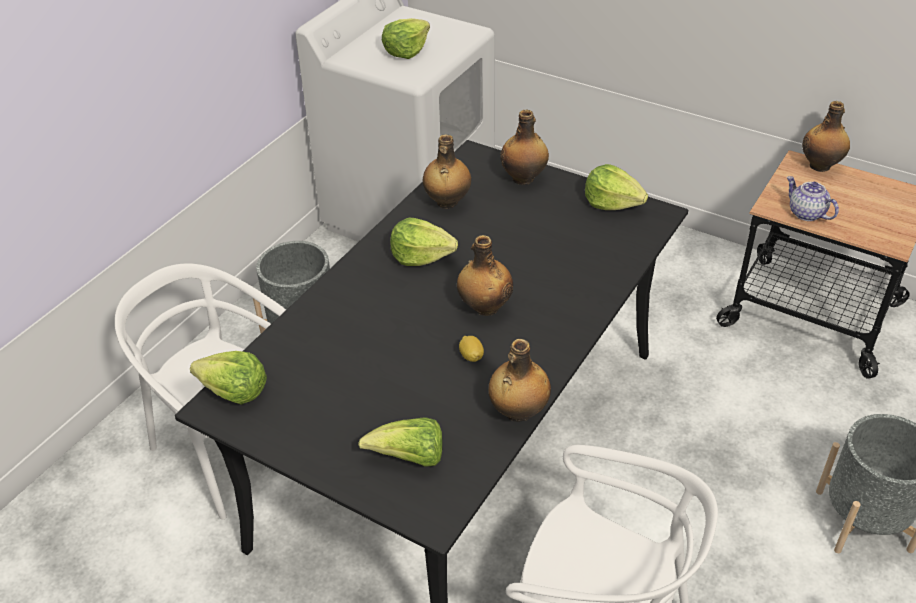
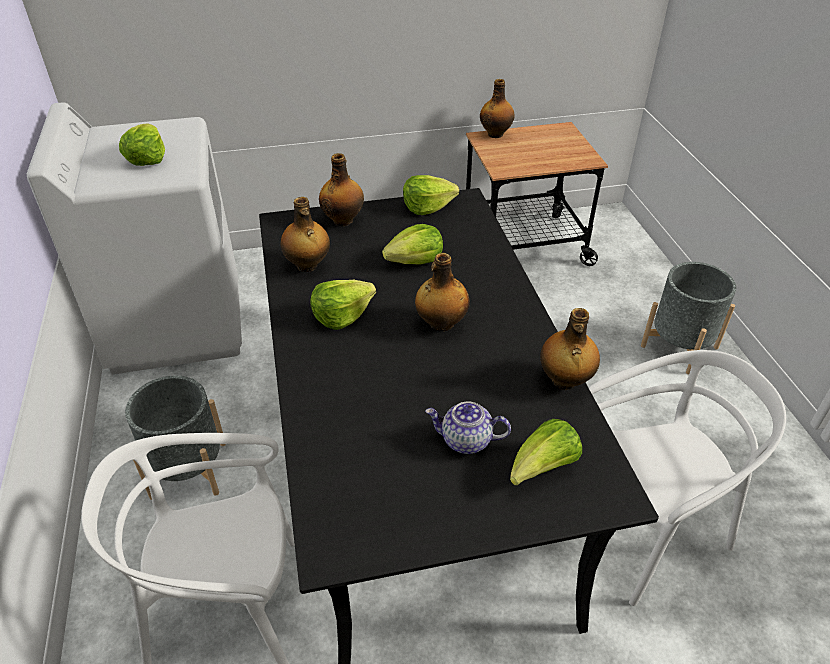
camera: 45 degrees left, 0 degrees up
lettuce [190,351,267,405] -> lettuce moved to [382,224,443,265]
lemon [459,336,484,362] -> none
teapot [787,176,839,221] -> teapot moved to [425,401,511,454]

